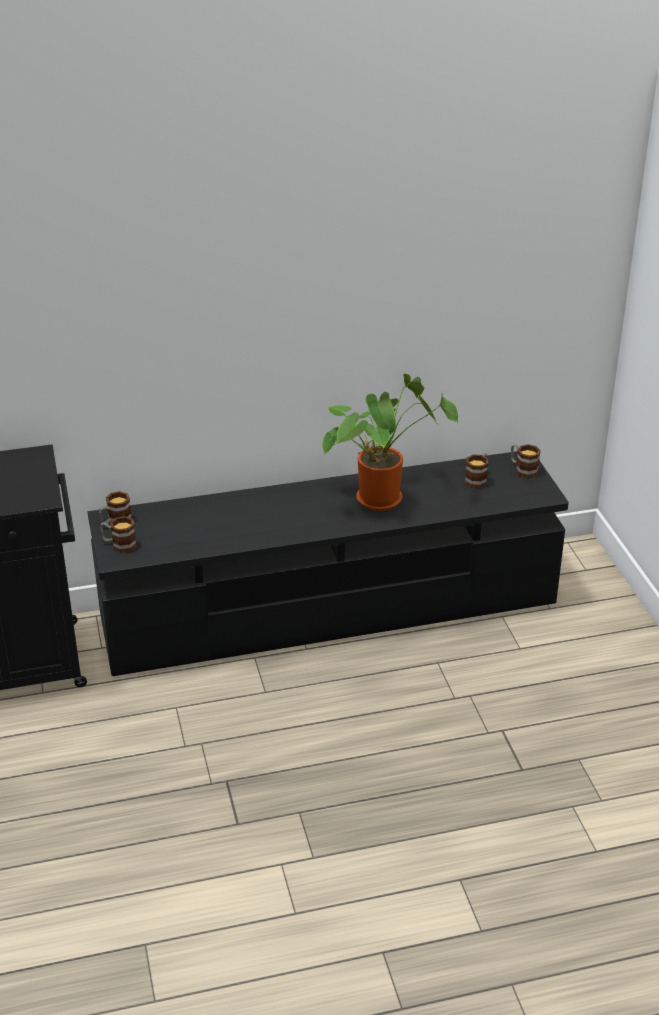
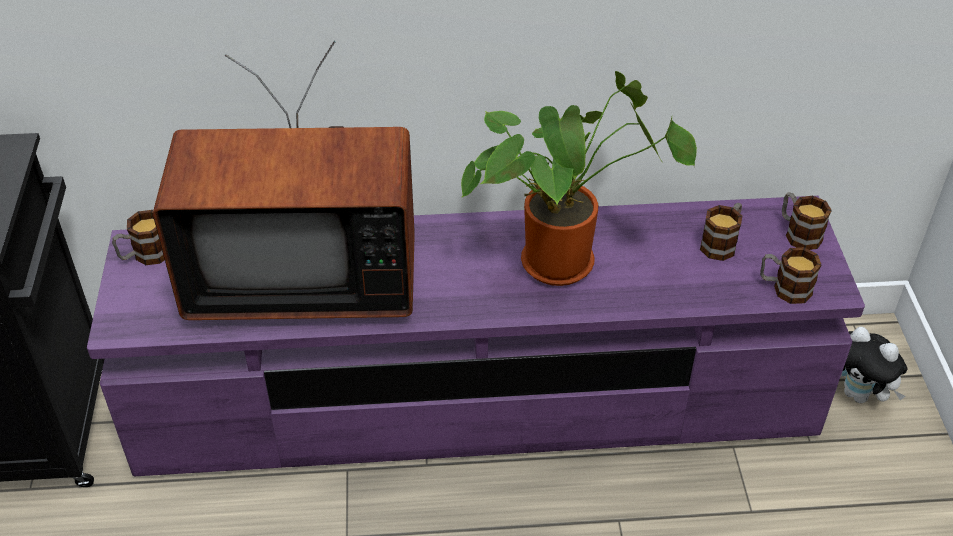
camera: 10 degrees right, 10 degrees up
black tv stand [88,451,569,676] -> purple tv stand [87,196,865,476]
mug [100,516,137,553] -> mug moved to [760,247,821,304]
none -> television [153,41,415,320]
none -> plush toy [841,327,908,403]

